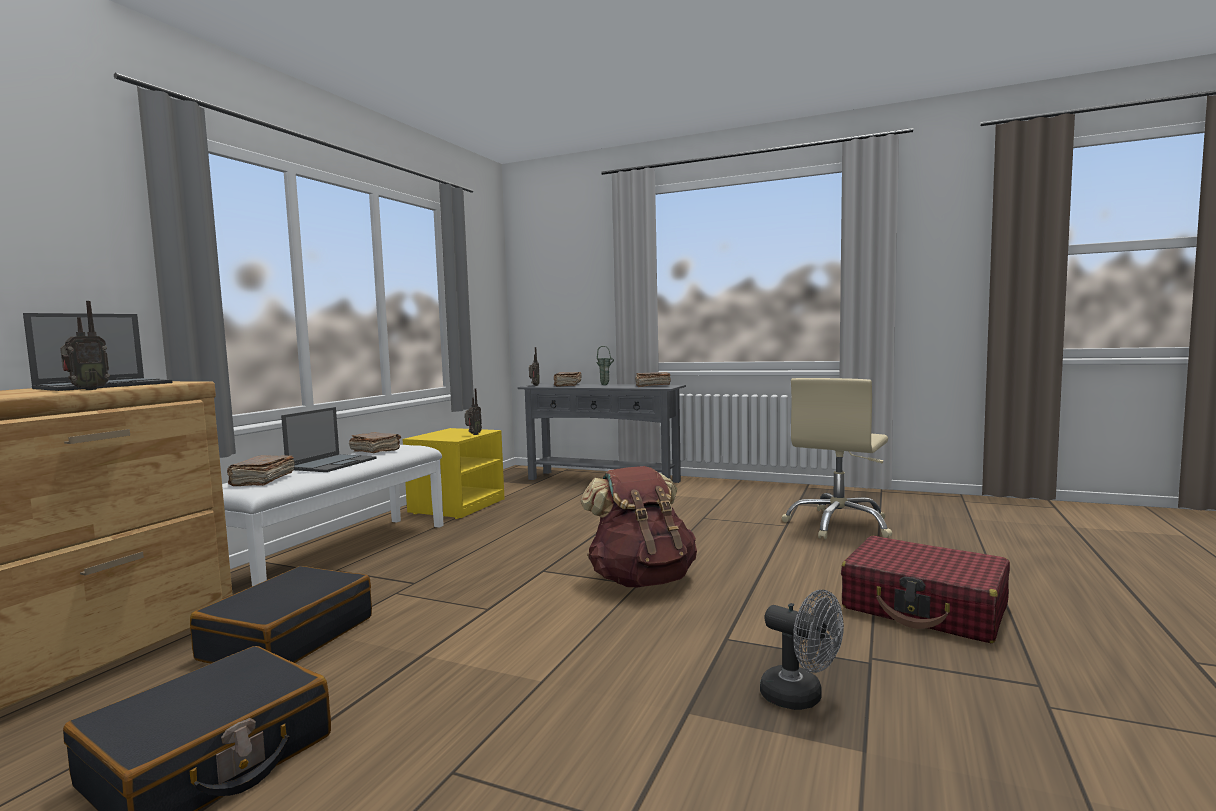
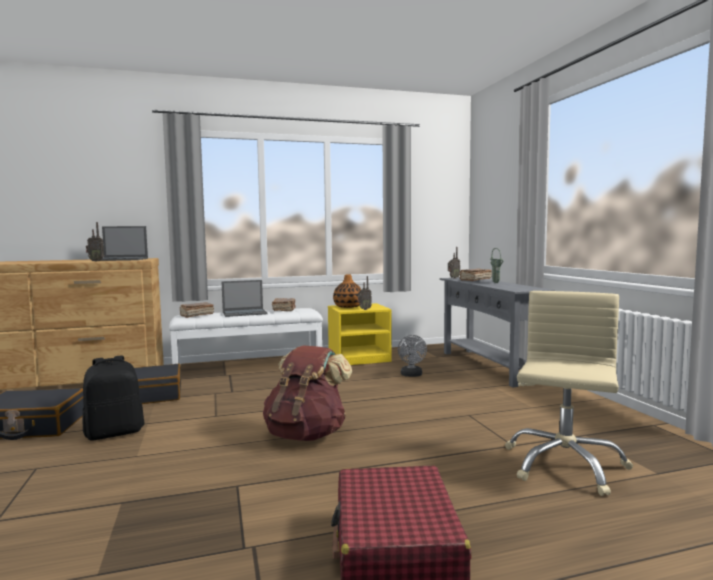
camera: 50 degrees right, 0 degrees up
brown book [635,372,671,387] -> none
grey fan [760,590,844,710] -> grey fan moved to [398,335,427,377]
beige office chair [782,378,892,539] -> beige office chair turned 120 degrees clockwise [505,291,633,496]
none -> black backpack [82,355,145,441]
none -> vase [333,274,361,308]

